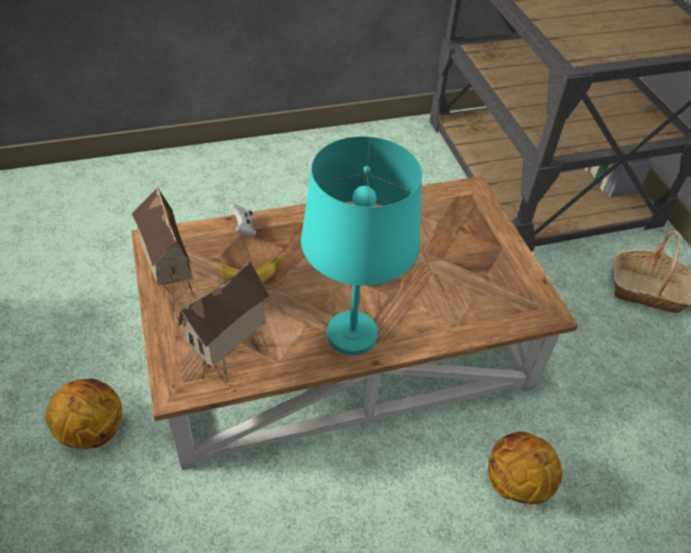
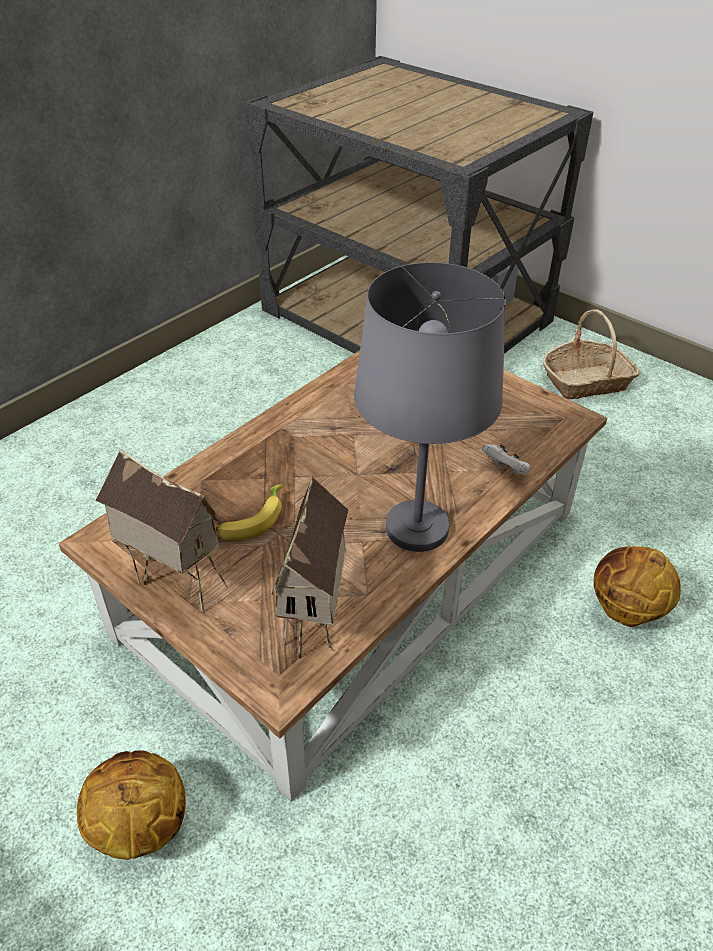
camera: 30 degrees left, 5 degrees down
white game controller [230,204,256,237] -> white game controller moved to [482,444,530,476]
turquoise table lamp [301,136,422,355] -> grey table lamp [354,262,506,552]

